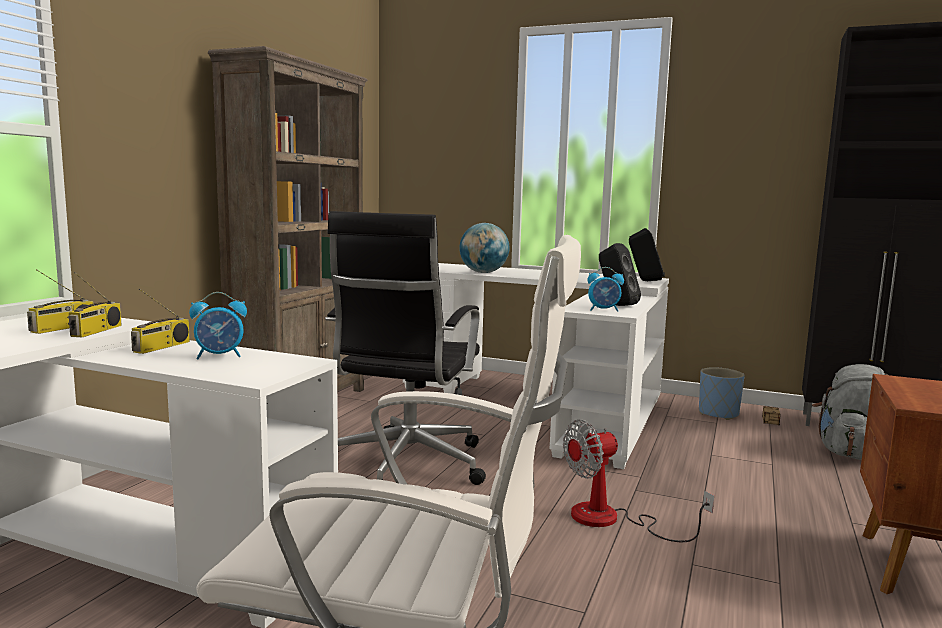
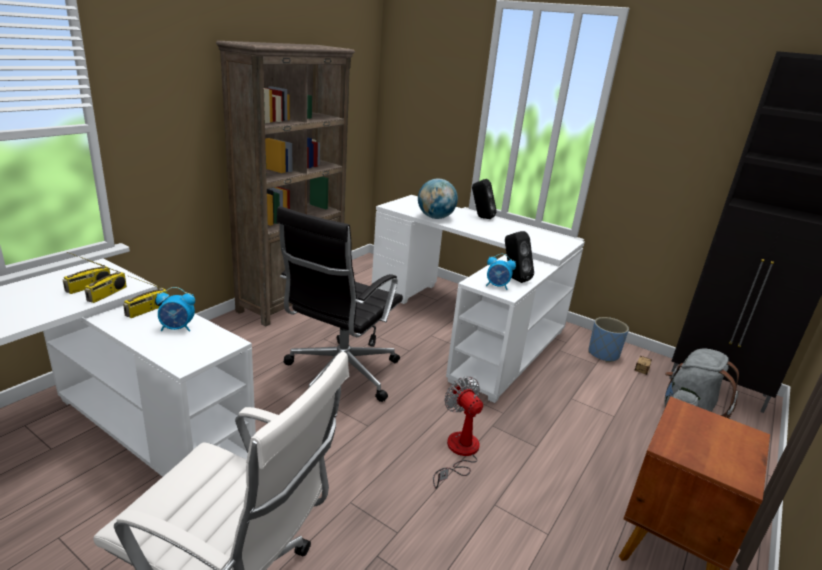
camera: 10 degrees right, 15 degrees up
fan [563,420,714,542] -> fan turned 75 degrees clockwise [433,376,483,489]
black speaker [629,228,665,281] -> black speaker moved to [472,179,497,219]

